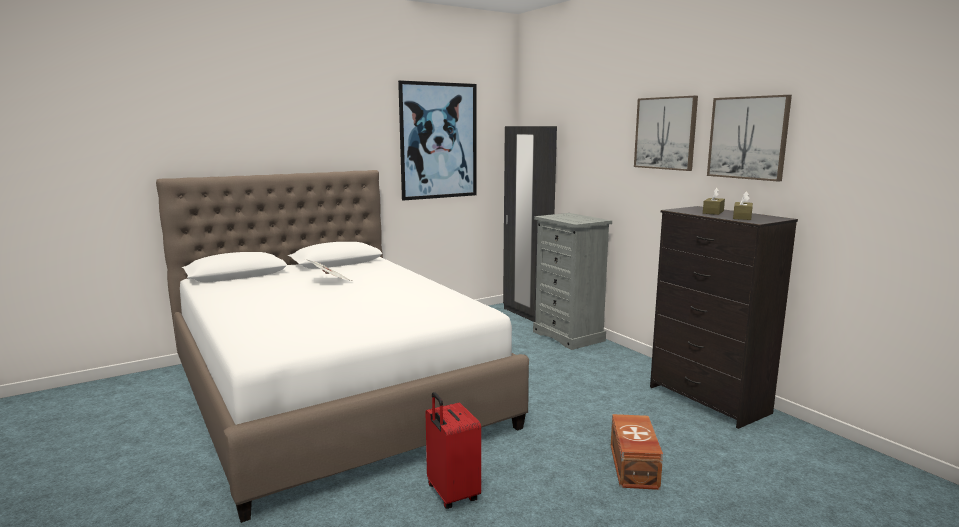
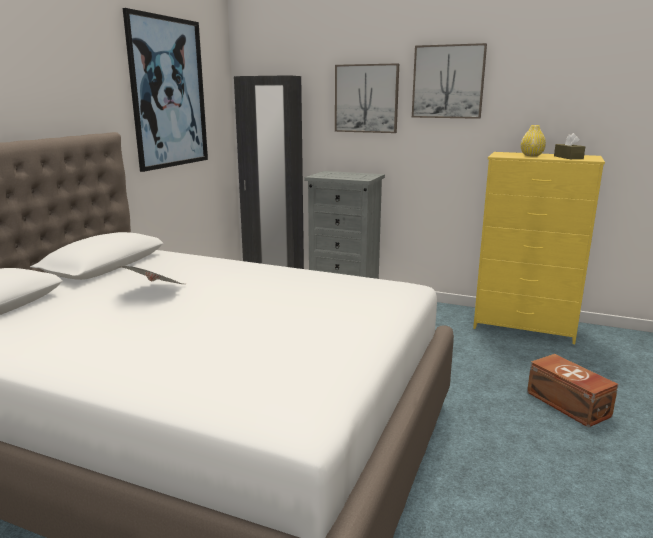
camera: 35 degrees left, 5 degrees up
red suitcase [425,392,481,509] -> none
black dresser [650,206,798,429] -> yellow dresser [473,152,605,344]
brown tissue box [703,188,725,215] -> yellow vase [521,125,546,156]
picture [707,95,792,181] -> picture moved to [335,63,399,133]

